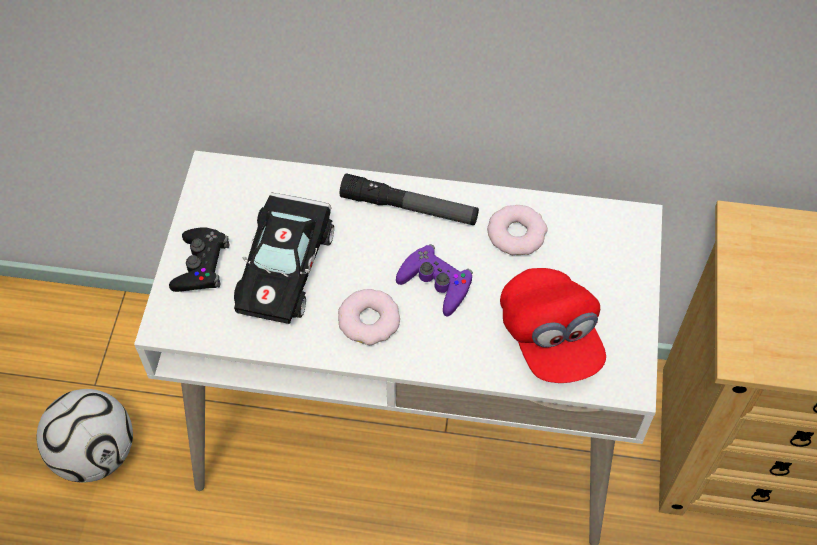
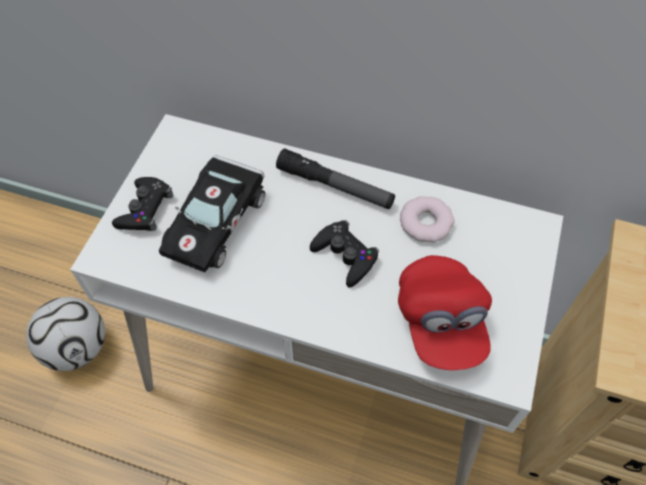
camera: 10 degrees right, 0 degrees up
donut [338,289,400,345] -> none
purple game controller [396,244,473,317] -> black game controller [310,220,379,288]

